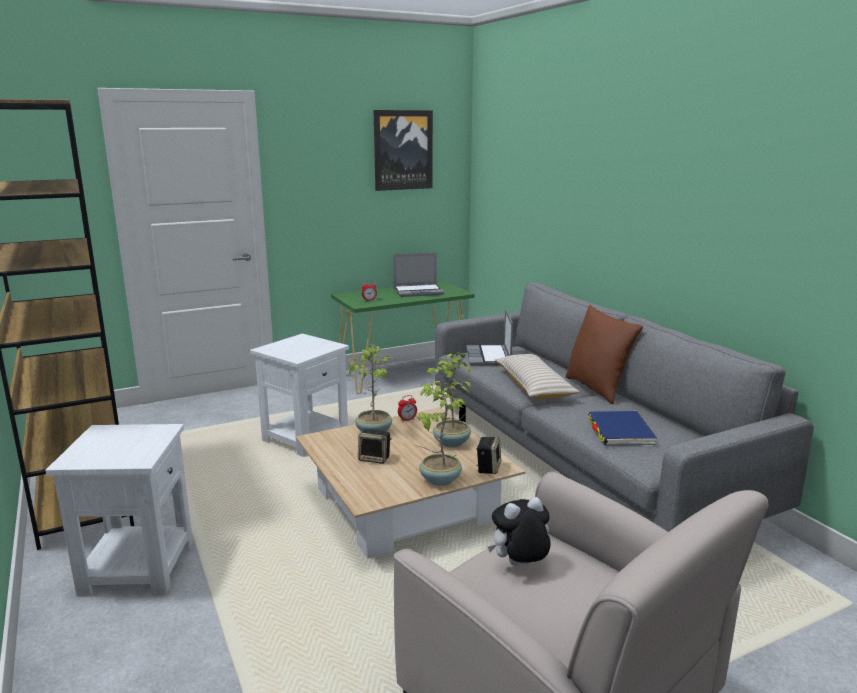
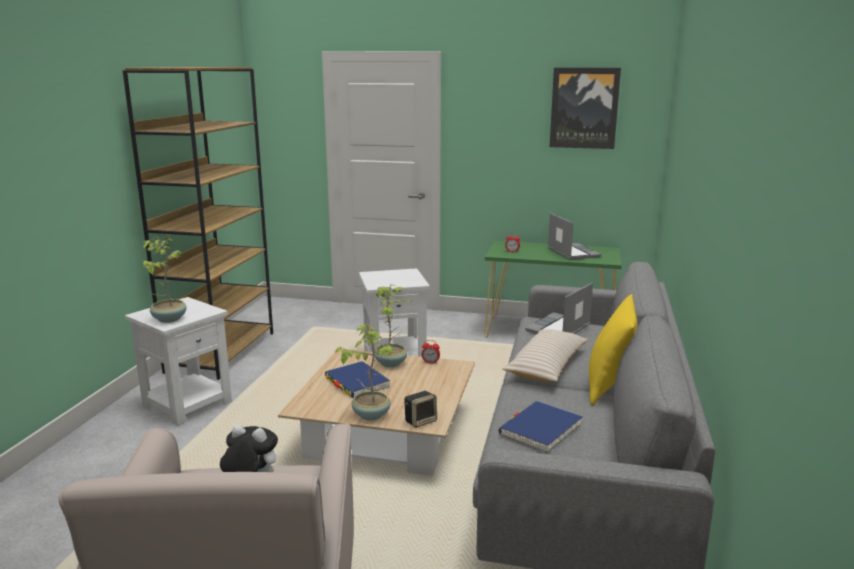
camera: 40 degrees right, 0 degrees up
speaker [358,429,391,464] -> blue book [325,361,390,398]
laptop [393,252,444,297] -> laptop turned 135 degrees counterclockwise [548,213,601,260]
potted plant [426,352,471,447] -> potted plant moved to [143,236,187,323]
brown pillow [565,305,643,404] -> yellow pillow [589,294,638,406]

